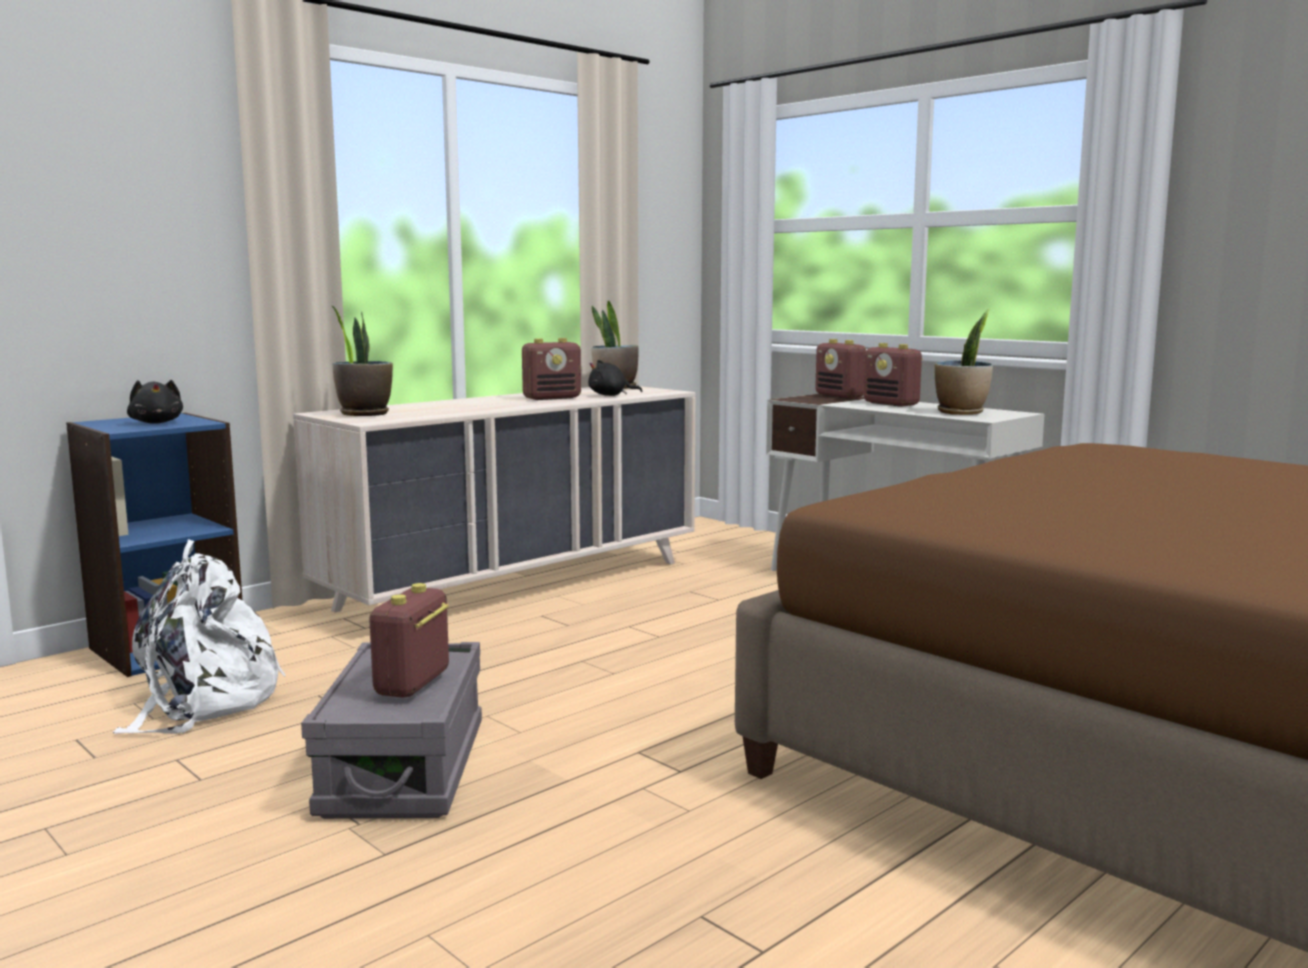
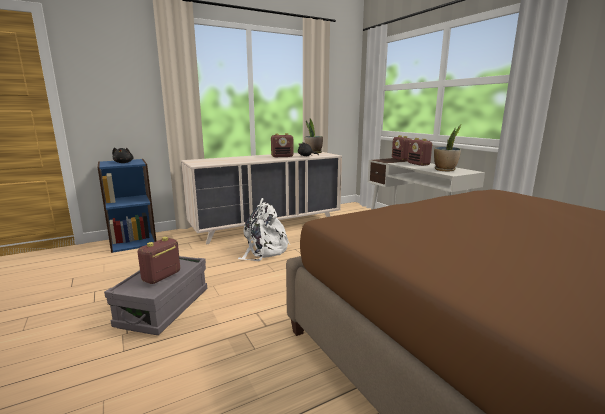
camera: 15 degrees right, 5 degrees up
white backpack [112,539,286,734] -> white backpack moved to [238,198,290,261]
potted plant [331,305,393,416] -> none

